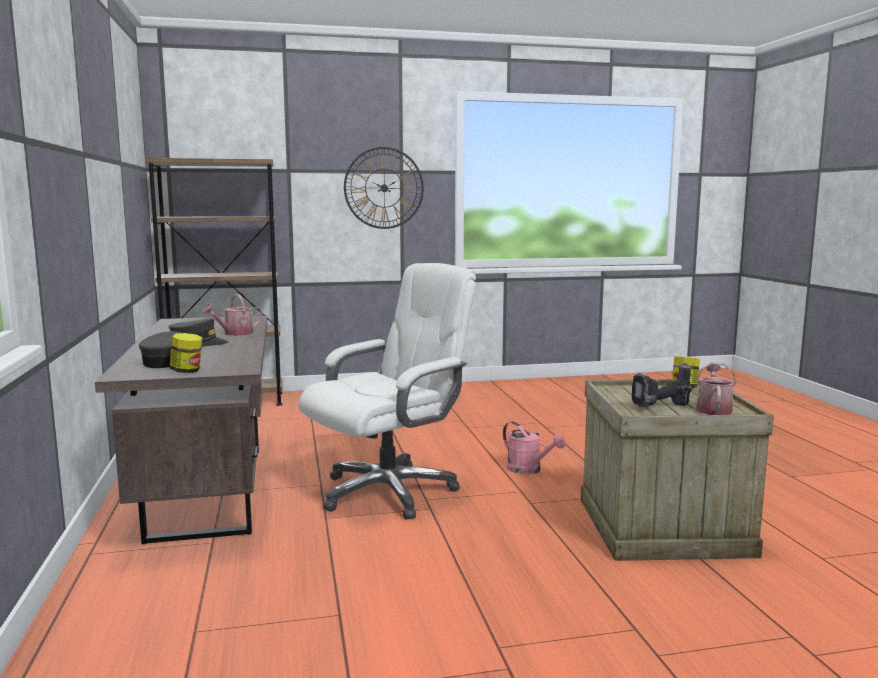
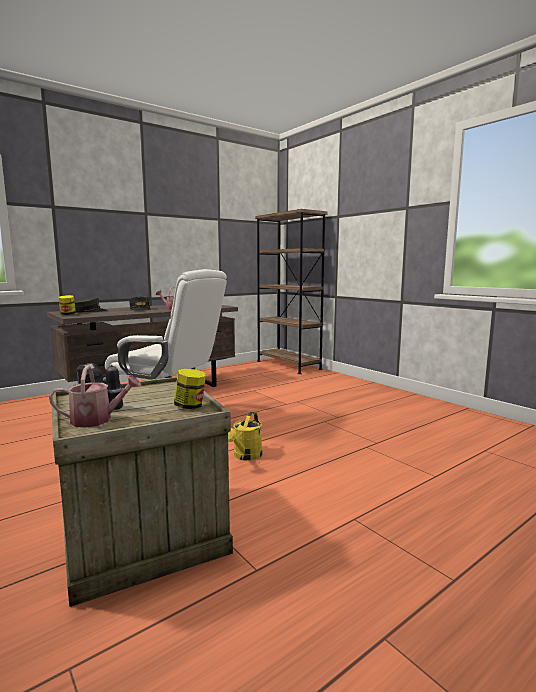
camera: 65 degrees right, 0 degrees up
wall clock [344,147,424,229] -> none
pink watering can [503,421,566,474] -> yellow watering can [228,411,262,460]

